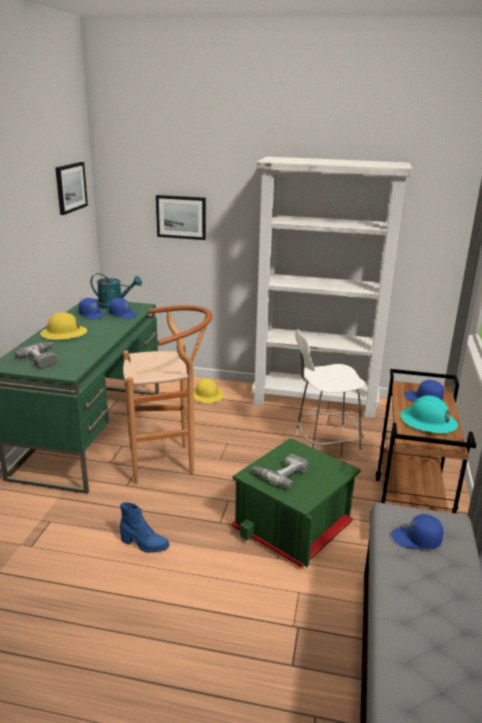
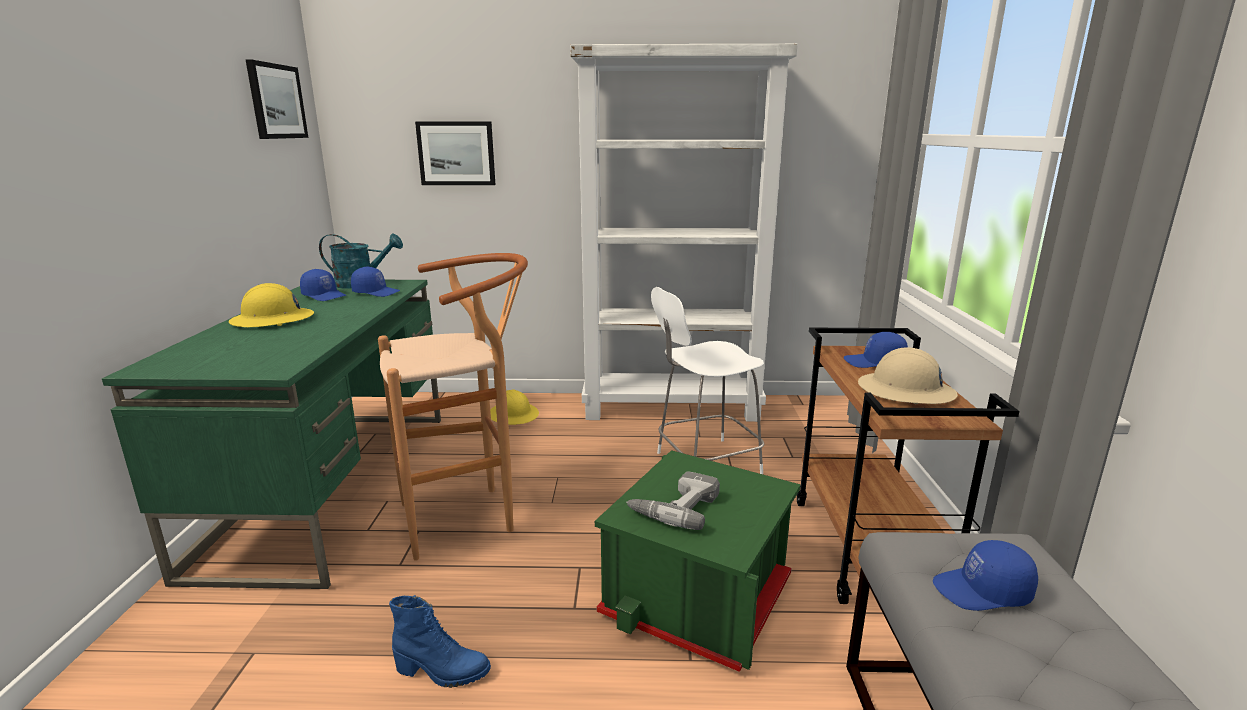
camera: 10 degrees left, 5 degrees down
power drill [15,342,58,369] -> none
turquoise hard hat [401,396,458,433] -> beige hard hat [858,347,958,404]

